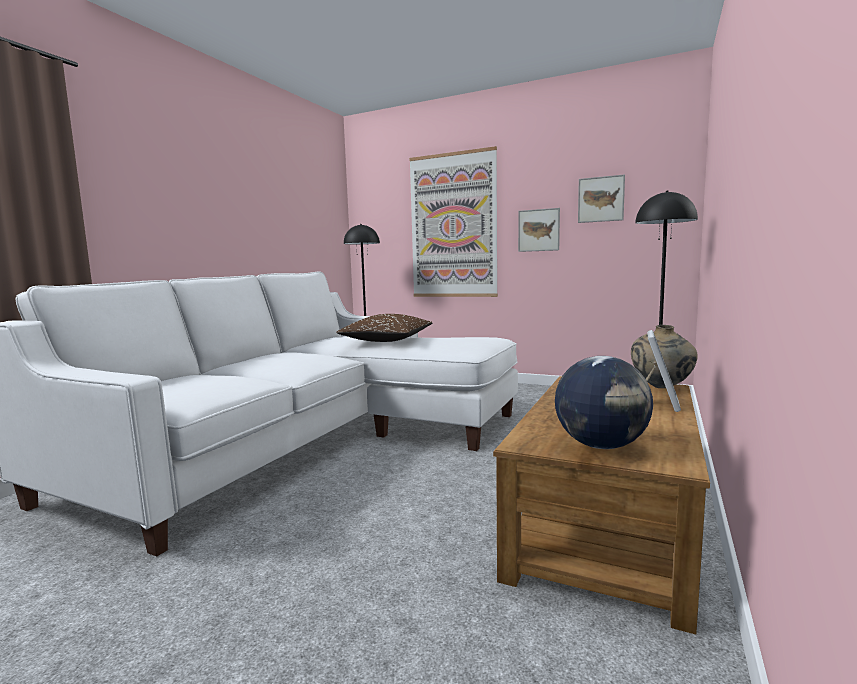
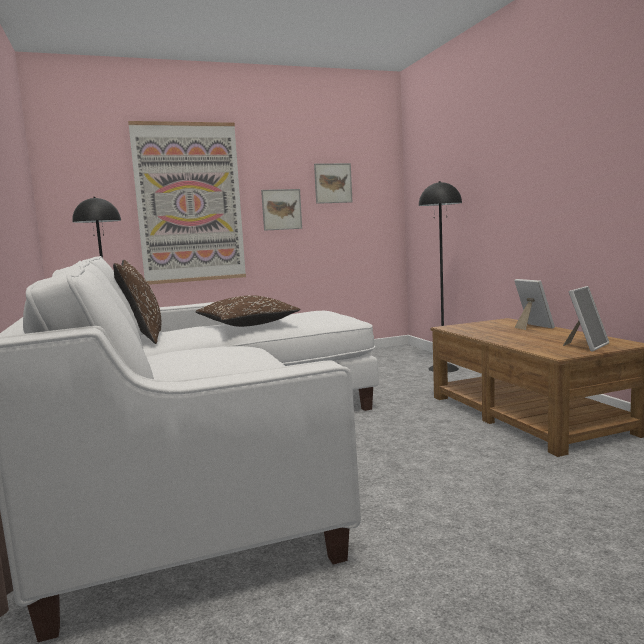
camera: 45 degrees left, 0 degrees up
globe [555,356,653,449] -> picture frame [563,286,609,352]
beige vase [631,325,697,388] -> none
none -> brown pillow [113,260,161,344]

